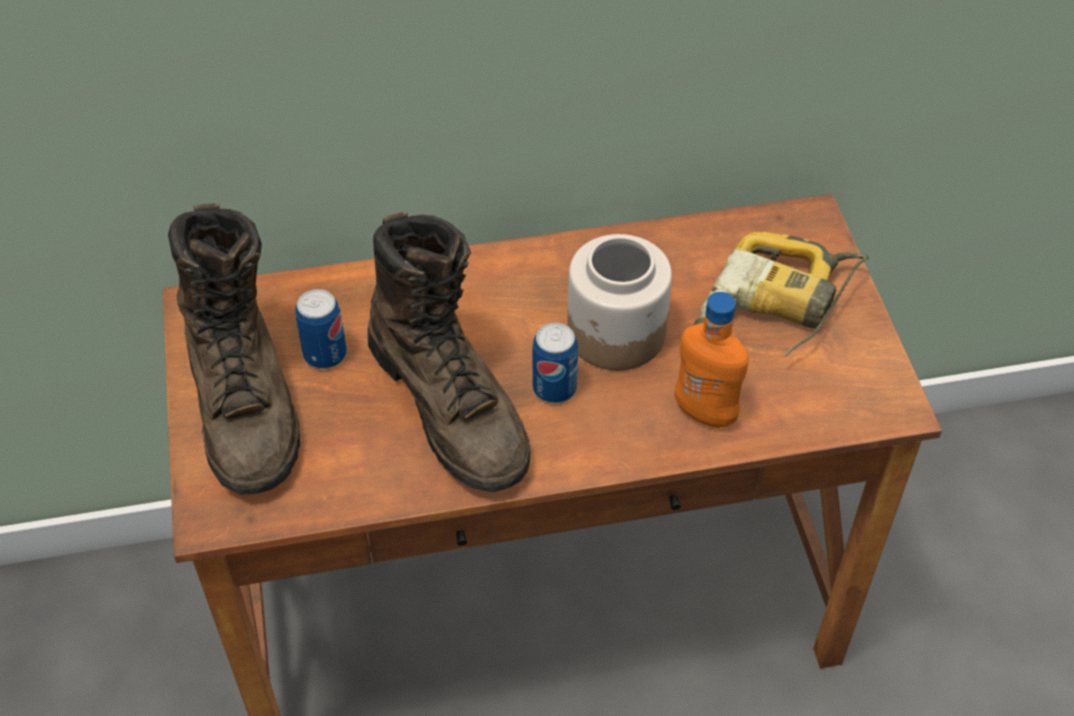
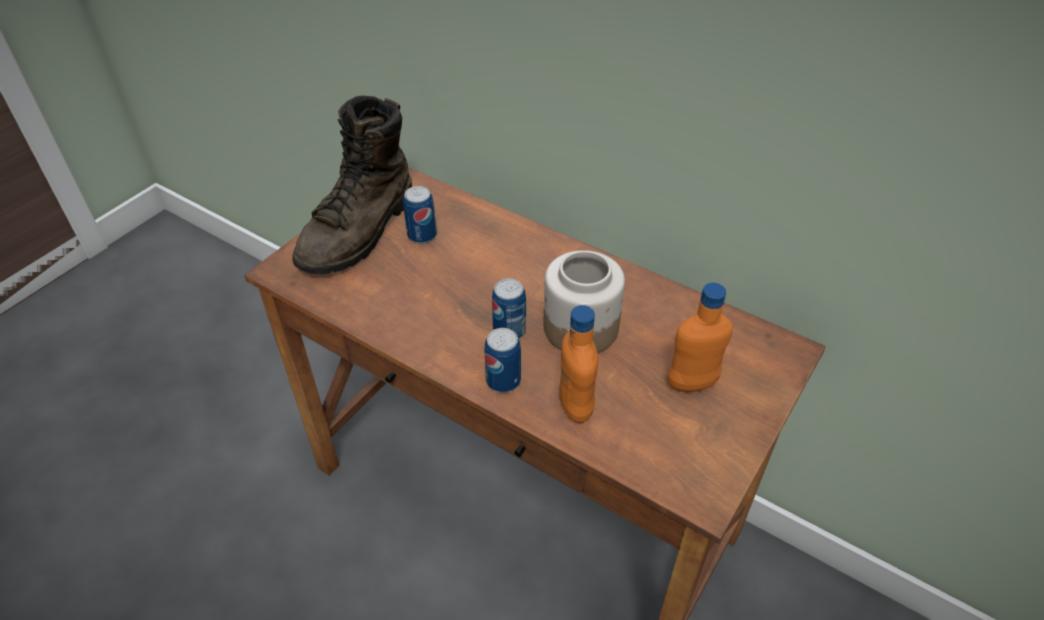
camera: 45 degrees right, 5 degrees down
brown boot [368,211,530,492] -> none
power drill [693,232,869,357] -> orange bottle [668,283,733,392]
none -> can [484,328,521,393]

